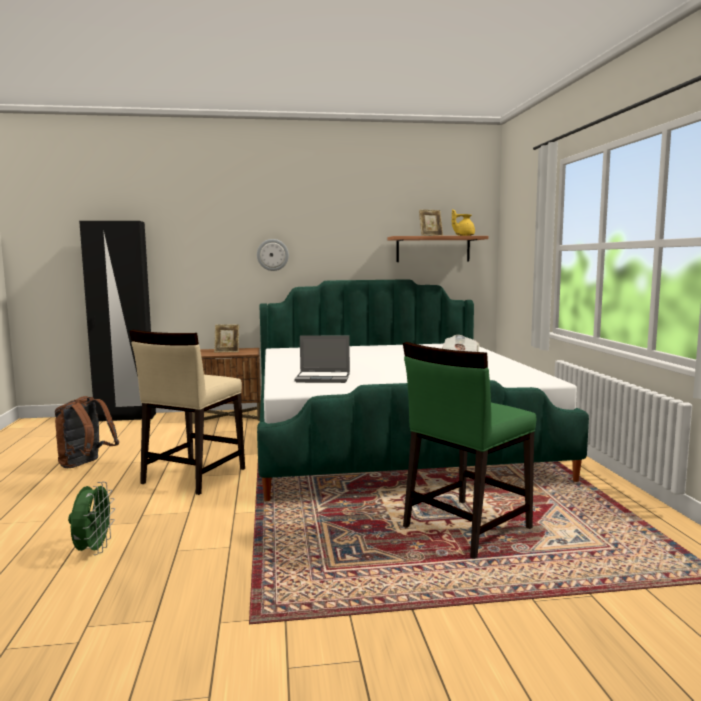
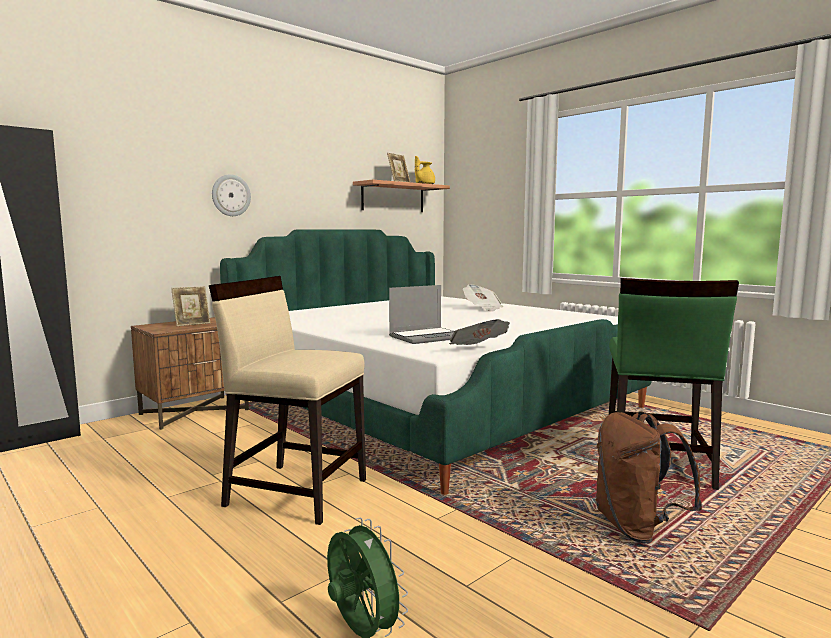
camera: 35 degrees left, 0 degrees up
brown backpack [55,396,119,468] -> brown backpack moved to [595,411,702,544]
beige chair [129,330,245,495] -> beige chair turned 120 degrees clockwise [209,276,366,525]
none -> newspaper [449,319,510,345]

